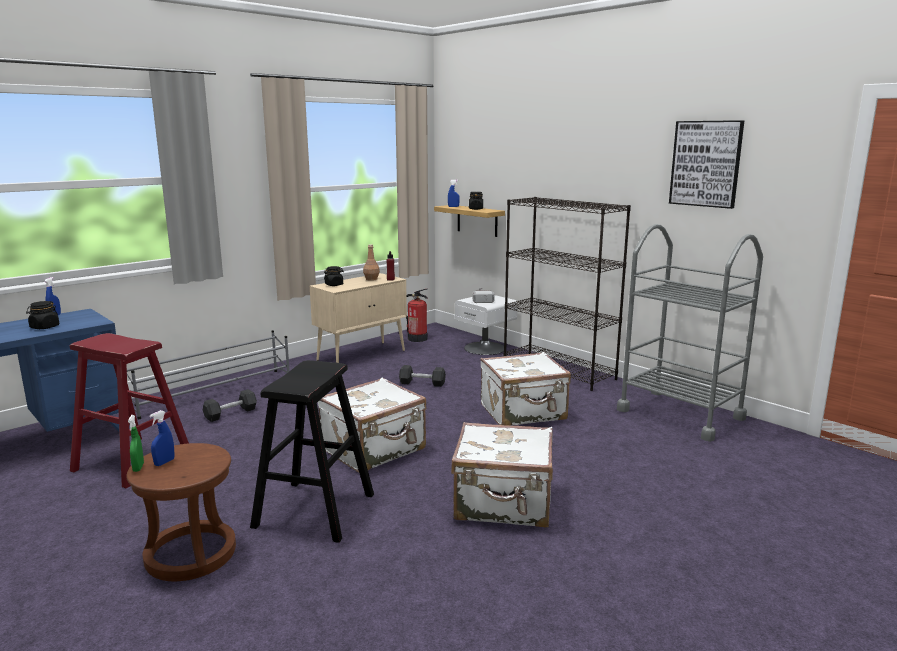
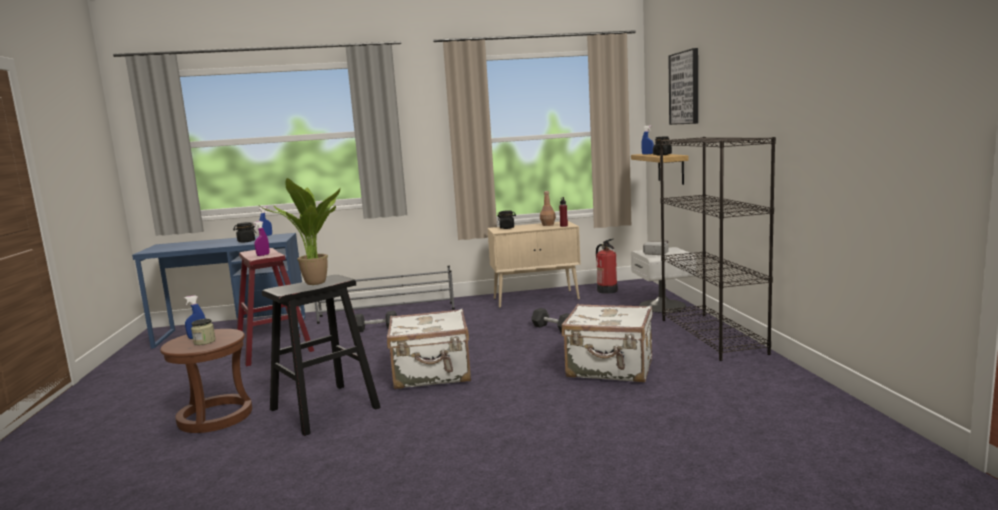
camera: 35 degrees right, 5 degrees down
green spray bottle [128,415,144,472] -> none
white suitcase [451,422,553,528] -> none
grey cart [617,224,763,442] -> none
picture [669,120,744,209] -> picture moved to [668,48,698,125]
none -> jar [191,319,216,345]
none -> purple spray bottle [253,221,269,256]
none -> potted plant [260,178,342,285]

